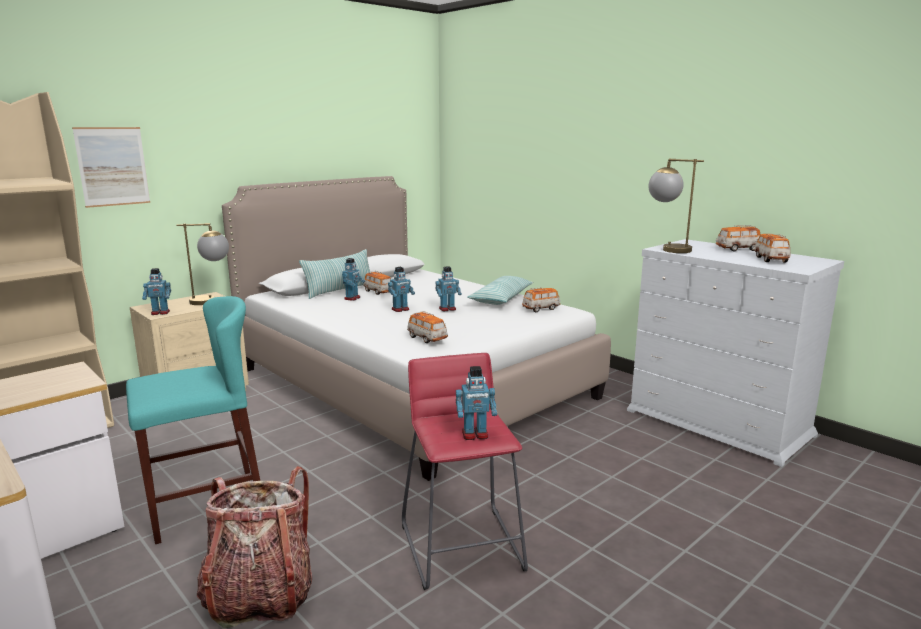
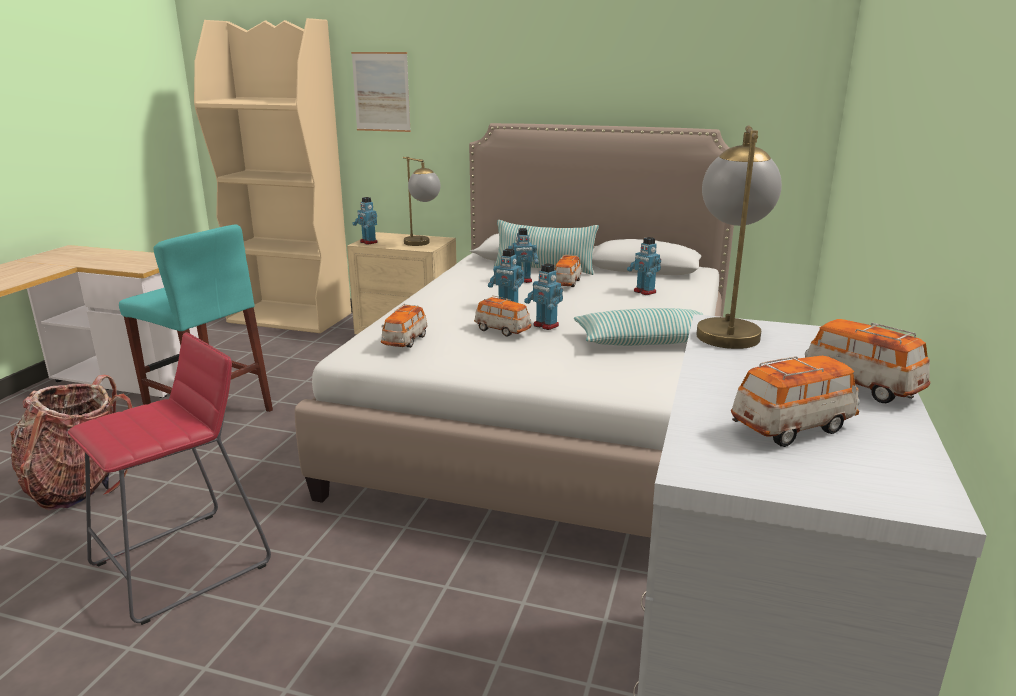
camera: 60 degrees right, 5 degrees up
toy robot [456,366,497,440] -> toy robot moved to [627,237,661,295]
toy car [522,288,561,313] -> toy car moved to [474,295,532,337]

